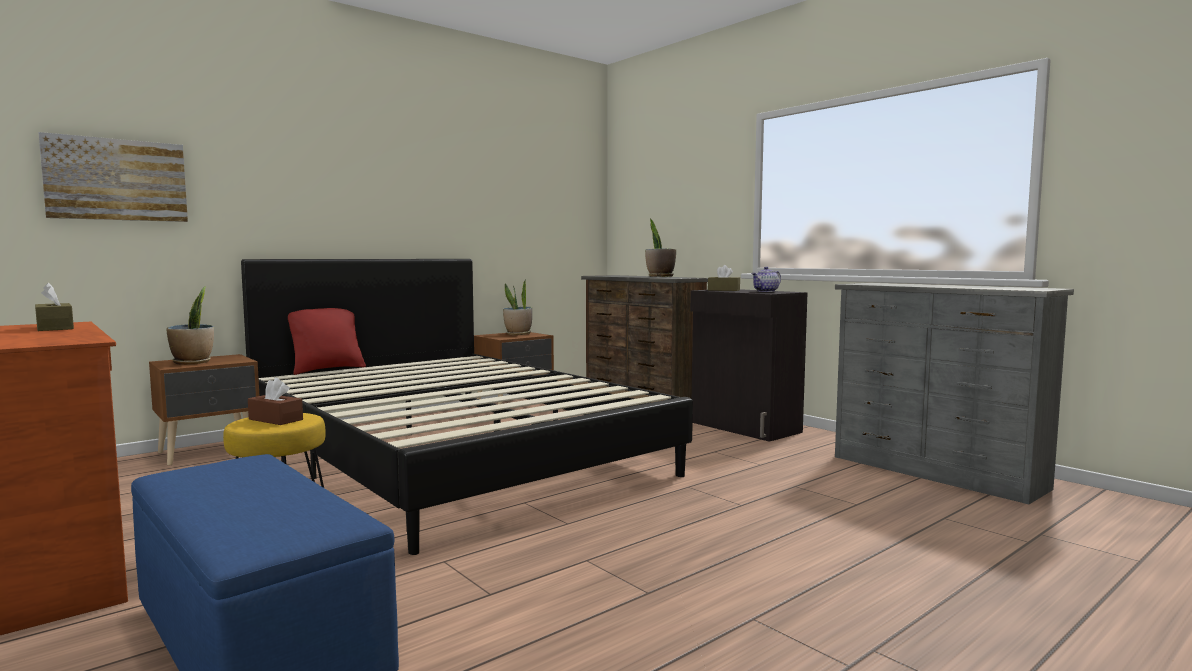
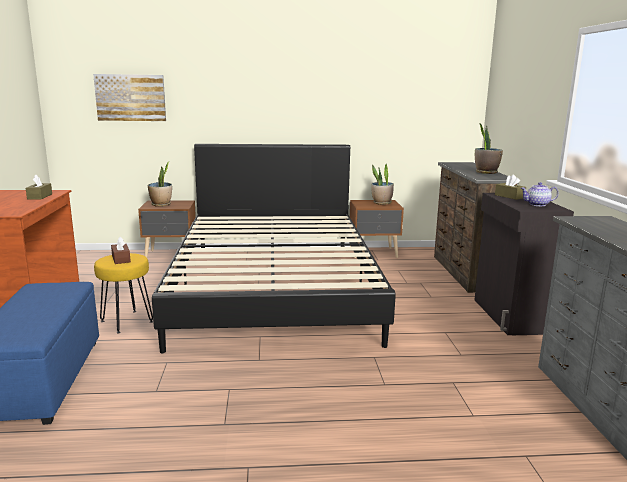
camera: 35 degrees right, 10 degrees up
red pillow [288,308,366,375] -> none

